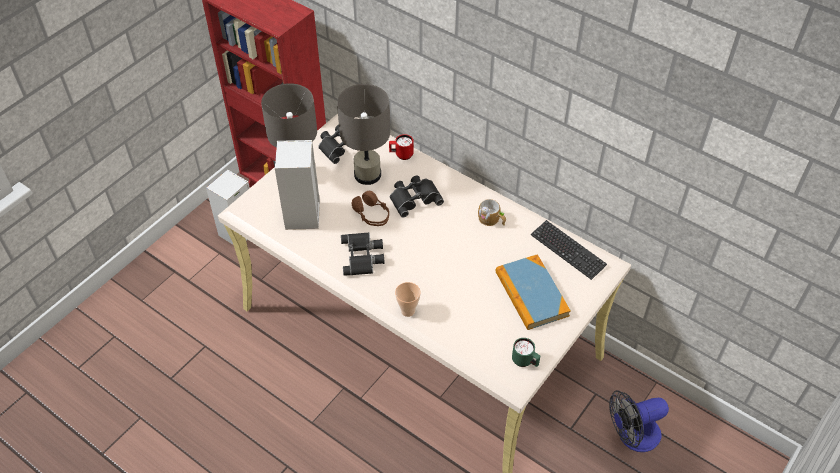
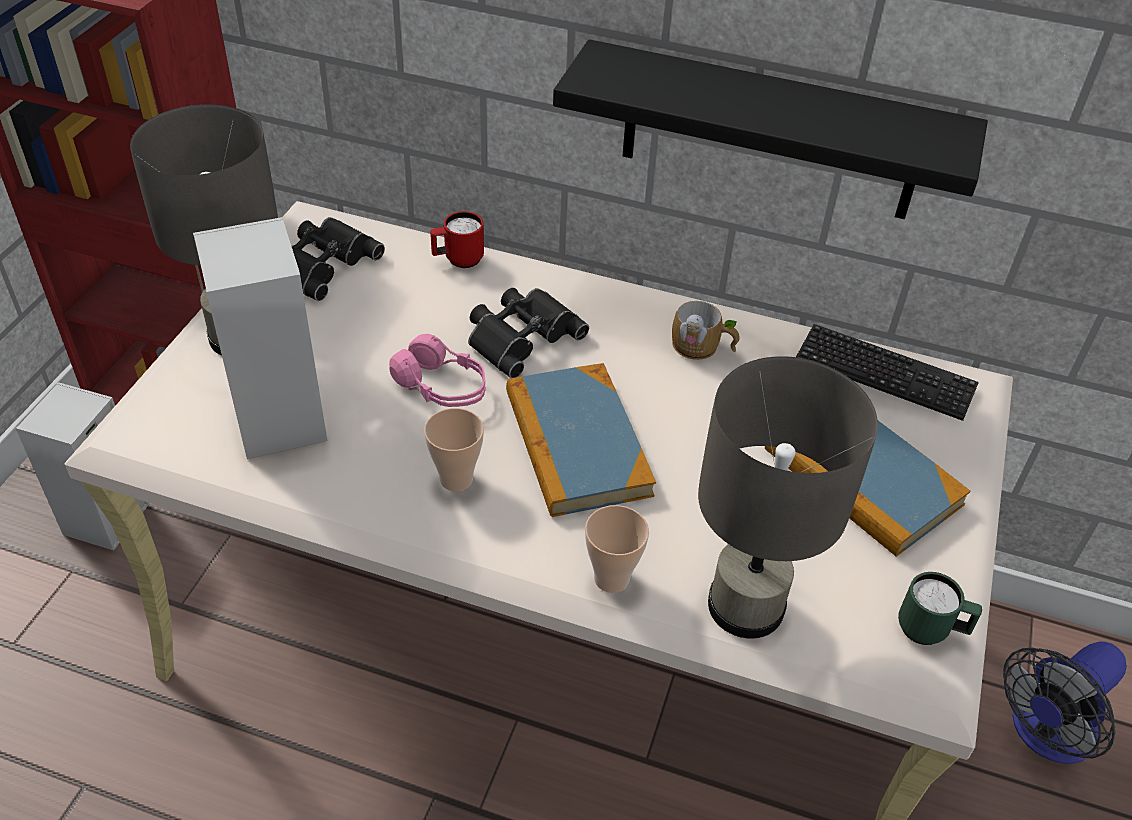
camera: 20 degrees left, 5 degrees down
grey table lamp [337,84,390,185] -> grey table lamp moved to [698,356,878,639]
black binoculars [341,232,385,276] -> cup [424,408,484,492]
brown headphones [352,191,389,226] -> pink headphones [389,334,485,407]
none -> book [506,363,656,517]
none -> black shelf [553,39,988,219]

